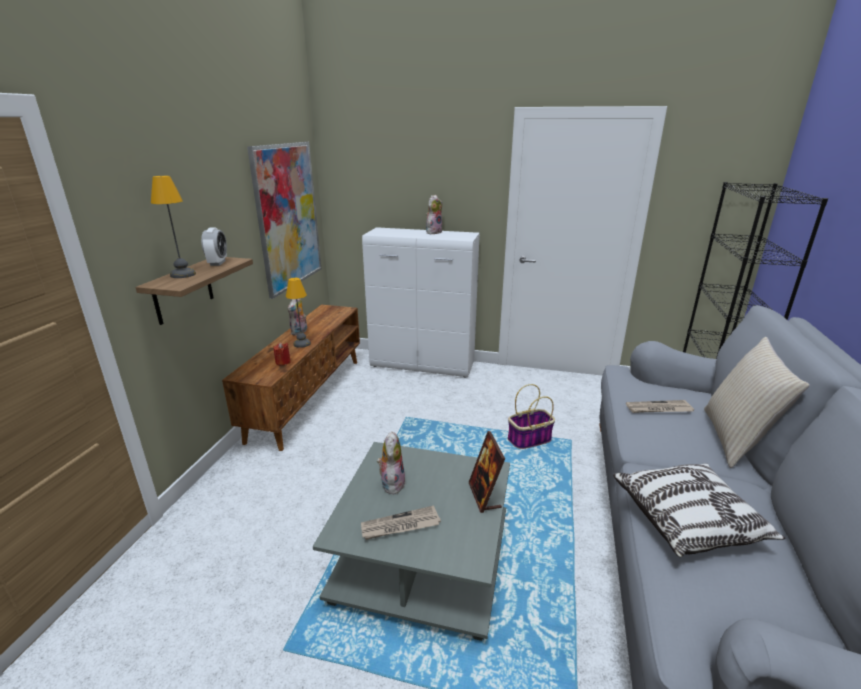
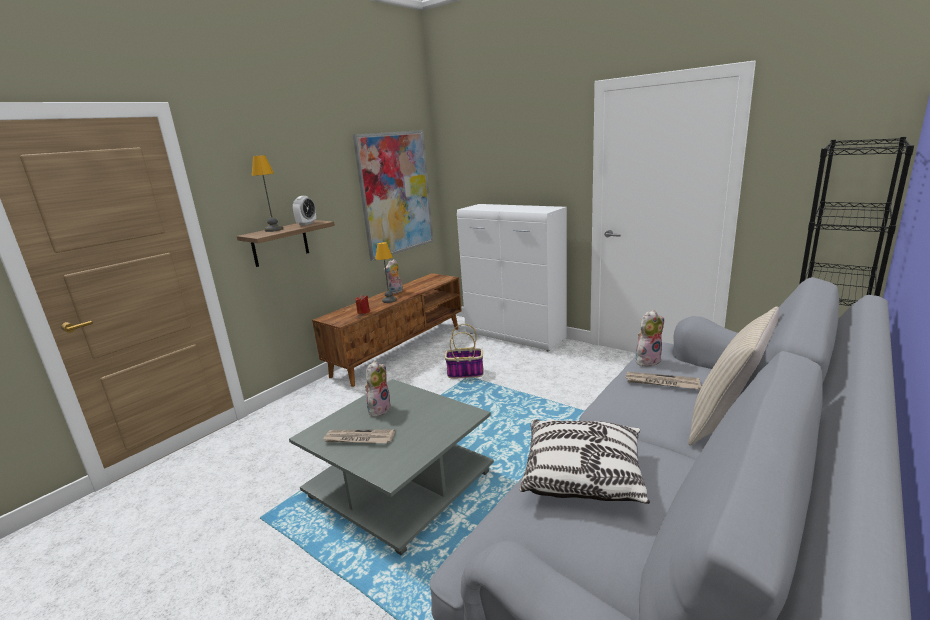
camera: 25 degrees right, 5 degrees down
plush toy [426,195,442,234] -> plush toy moved to [635,310,664,367]
picture frame [469,431,505,513] -> none
basket [508,384,555,449] -> basket moved to [445,324,484,378]

